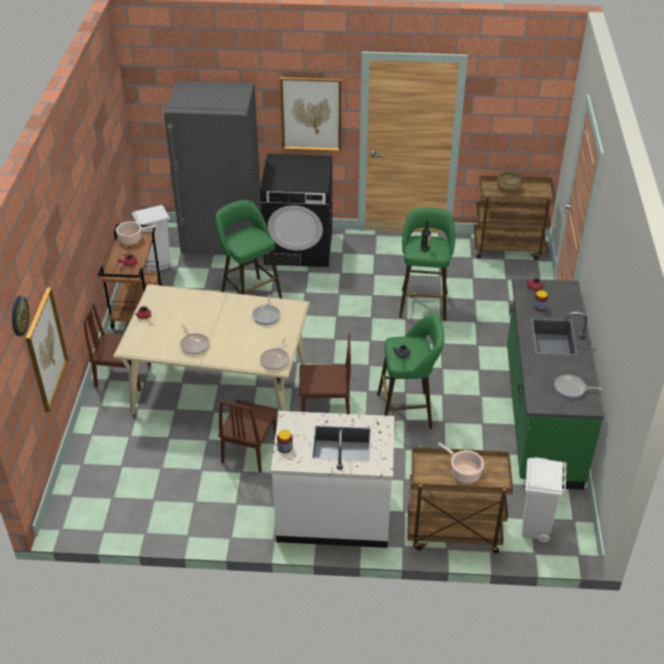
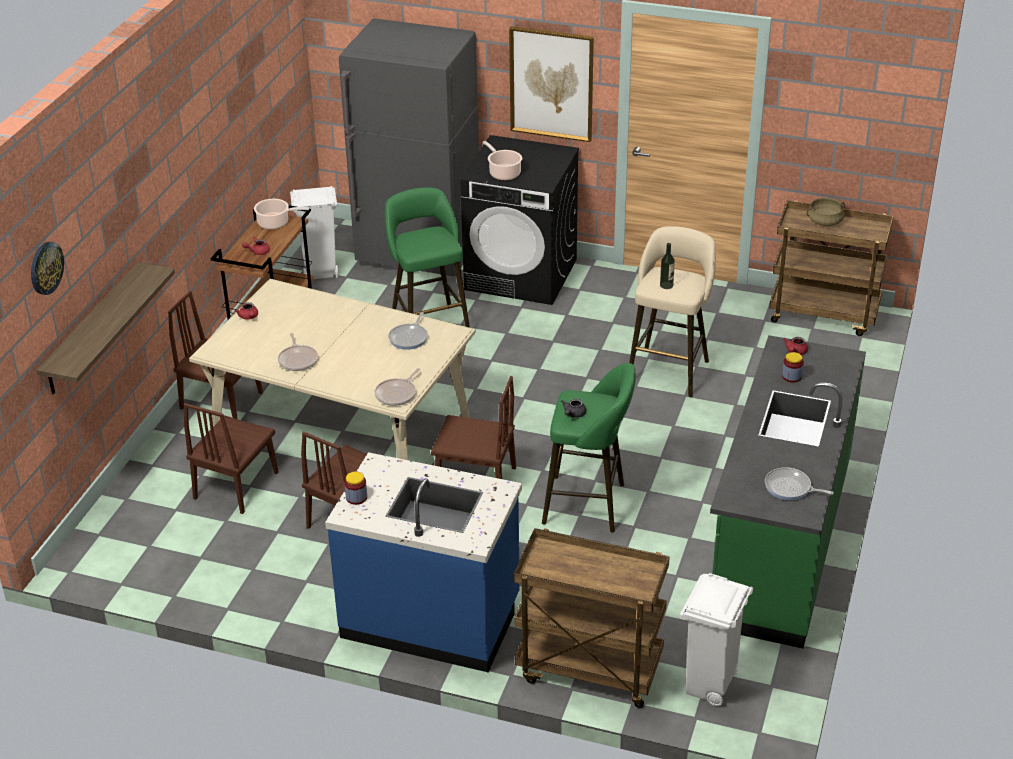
camera: 15 degrees right, 5 degrees down
picture [26,287,69,412] -> shelf [37,262,175,394]
white counter [271,411,394,548] -> blue counter [325,452,522,672]
green stool [399,207,455,321] -> beige stool [629,226,716,397]
cooking pot [438,442,484,483] -> cooking pot moved to [483,141,522,180]
none -> brown chair [184,403,279,514]

